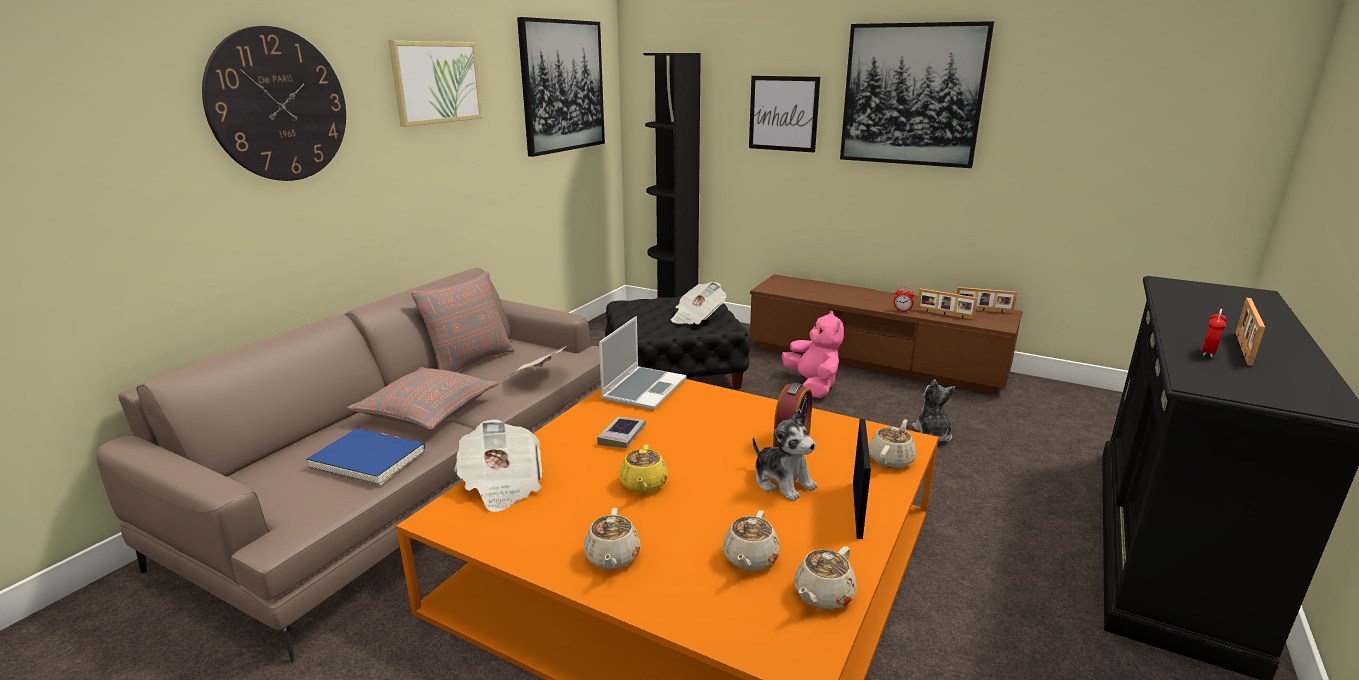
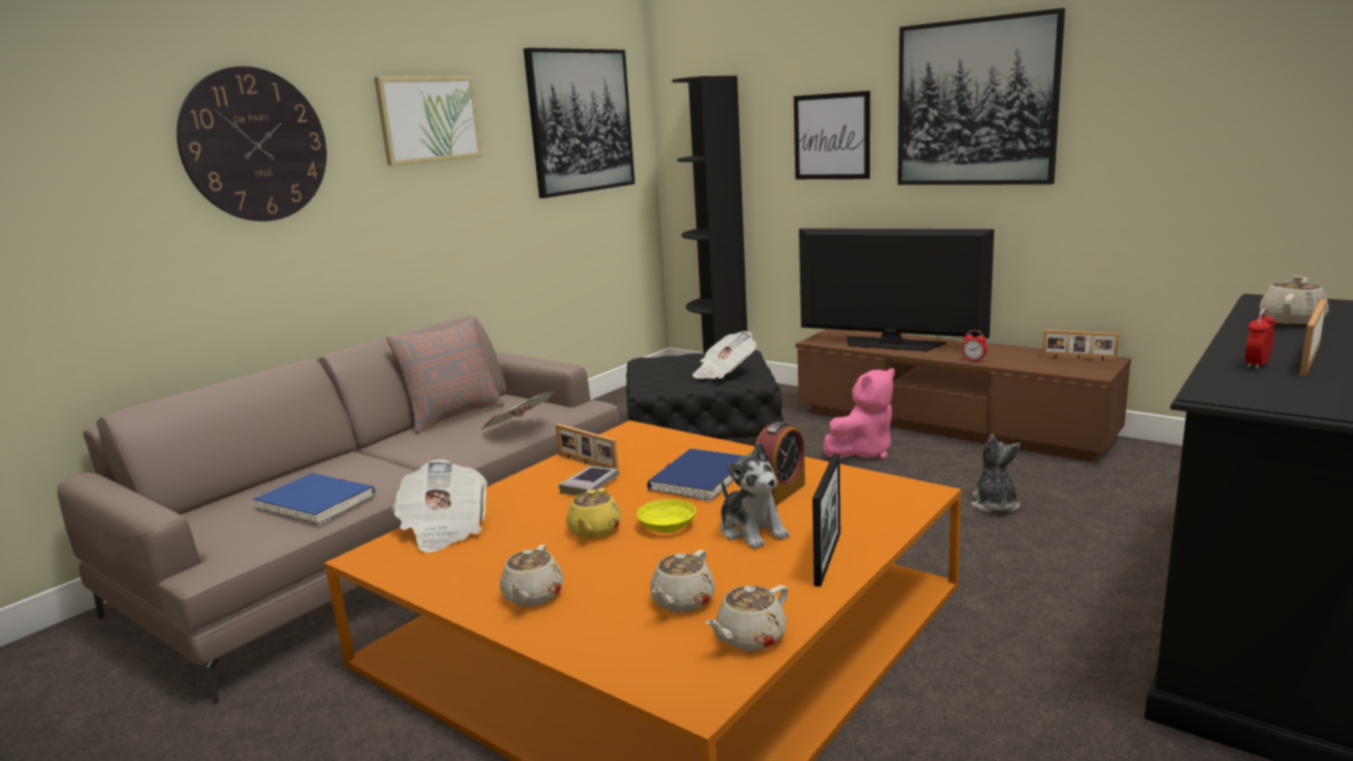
camera: 10 degrees right, 5 degrees down
grey pillow [347,367,499,430] -> none
laptop [599,316,686,410] -> none
pink plush toy [782,311,844,398] -> pink plush toy turned 60 degrees clockwise [823,368,895,459]
beige teapot [869,419,916,468] -> beige teapot moved to [1260,276,1329,325]
picture frame [917,288,978,320] -> picture frame moved to [555,424,619,469]
none -> yellow bowl [637,499,696,533]
none -> blue book [647,448,744,502]
none -> television [799,228,994,351]

